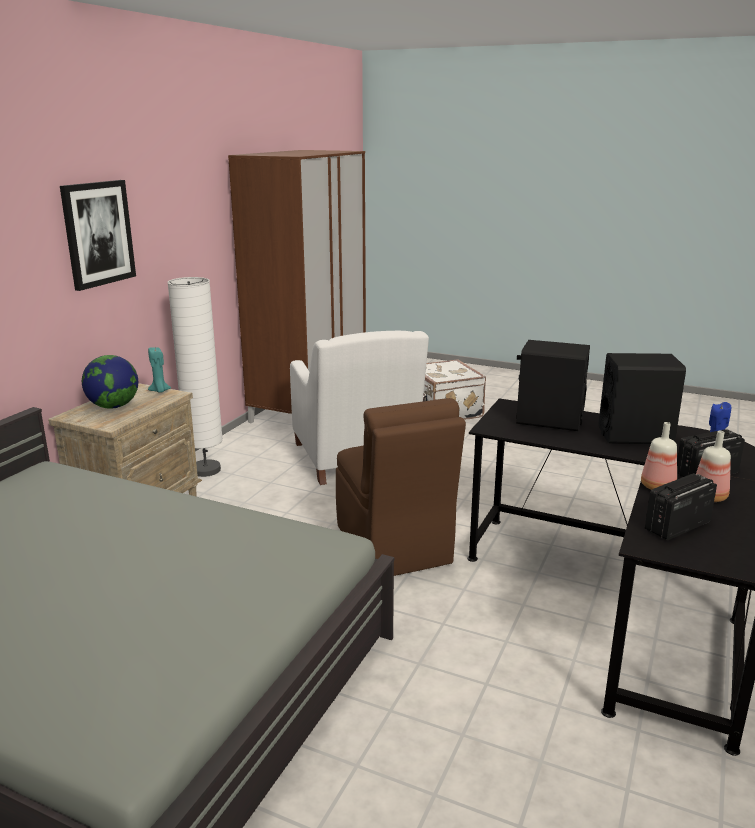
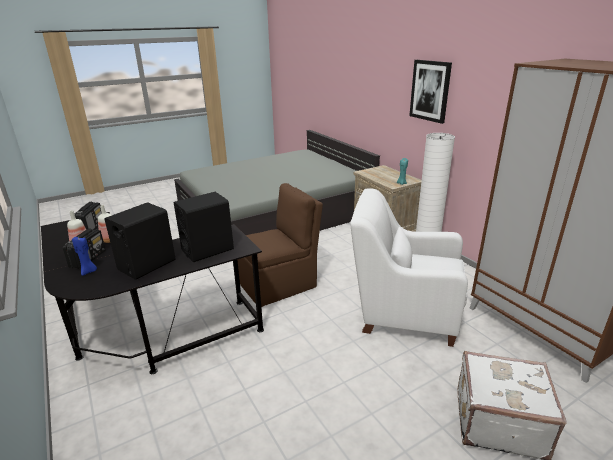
camera: 125 degrees right, 5 degrees up
globe [82,355,138,409] -> none
brown chair [336,398,466,576] -> brown chair turned 135 degrees clockwise [237,183,323,307]

